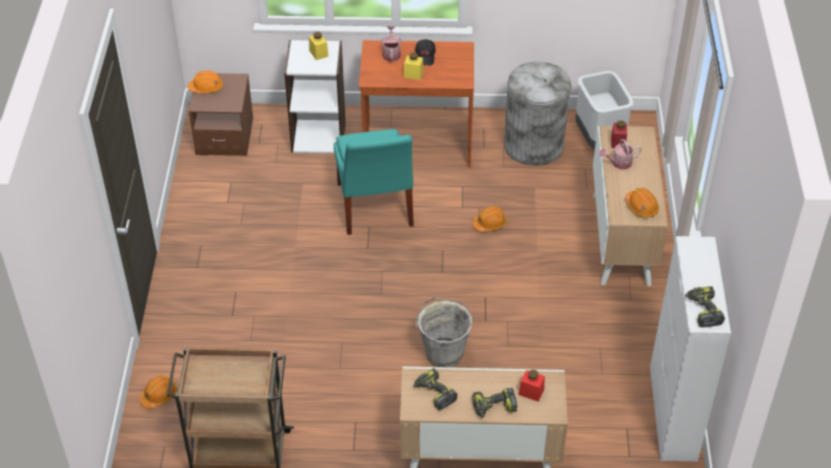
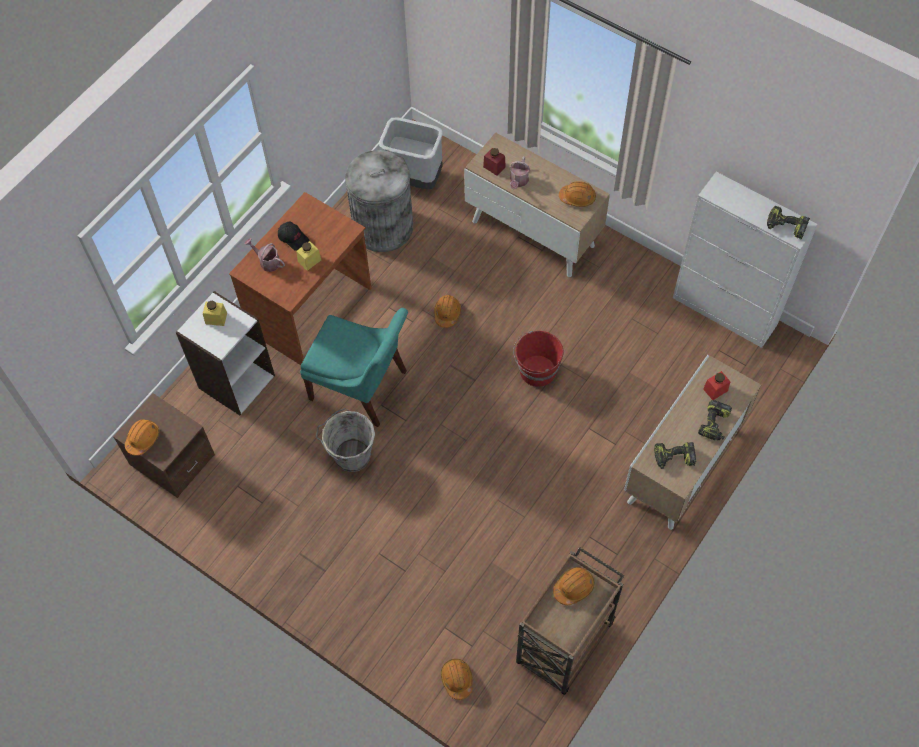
camera: 55 degrees left, 15 degrees up
grey bucket [416,297,473,368] -> grey bucket moved to [315,408,375,472]
none -> red bucket [513,331,563,387]
none -> orange hard hat [553,567,595,605]

